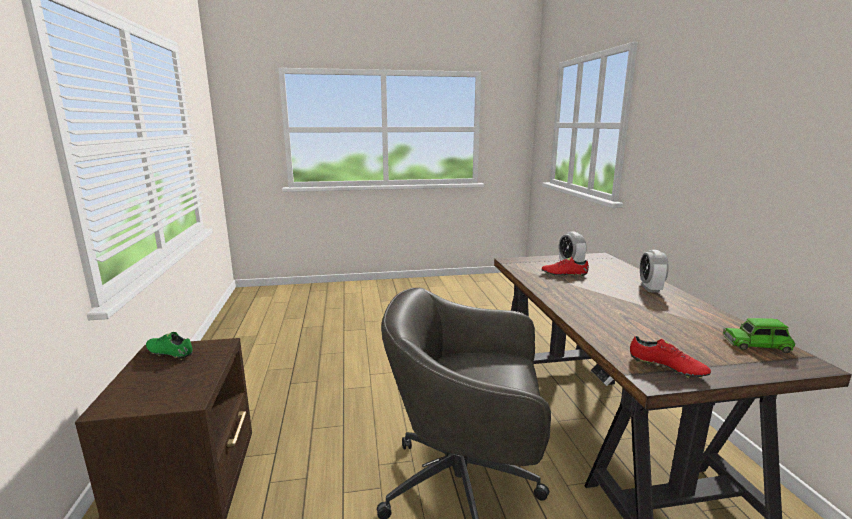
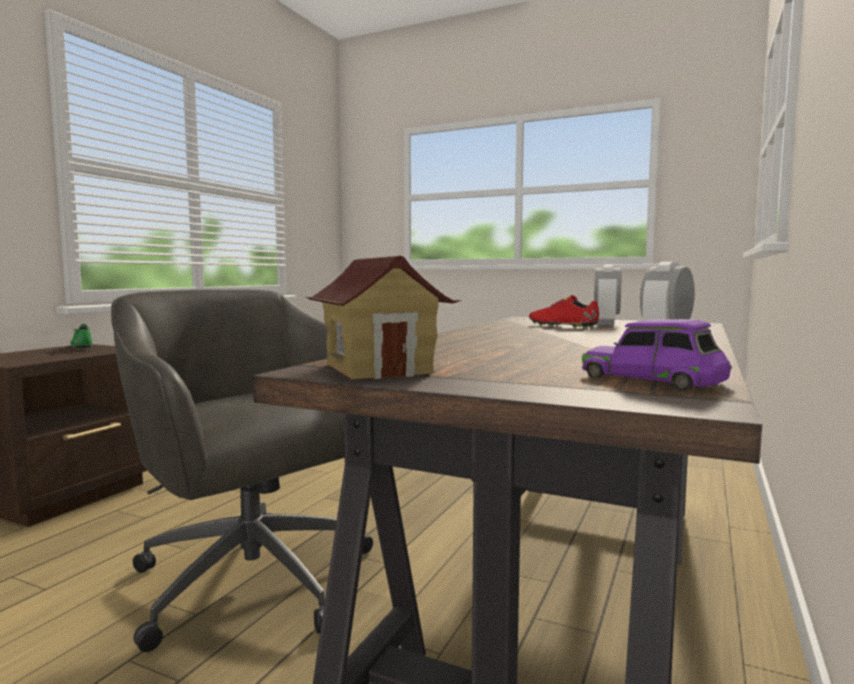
camera: 35 degrees right, 10 degrees down
red shoe [630,336,711,378] -> toy house [305,256,462,379]
green toy car [722,318,795,353] -> purple toy car [582,319,732,391]

